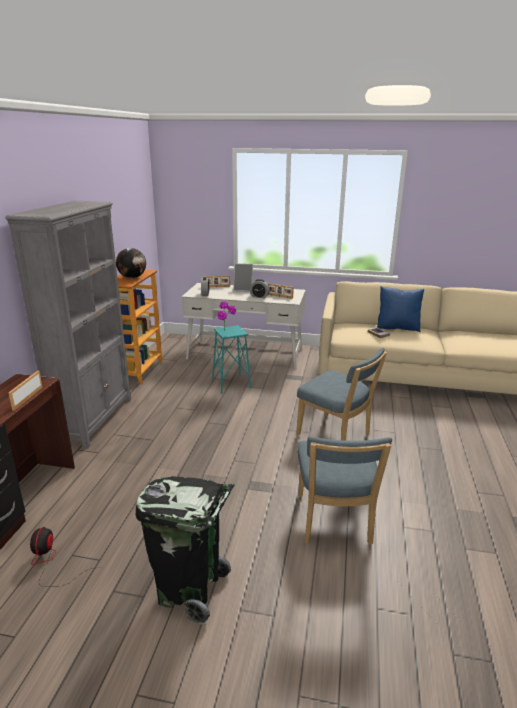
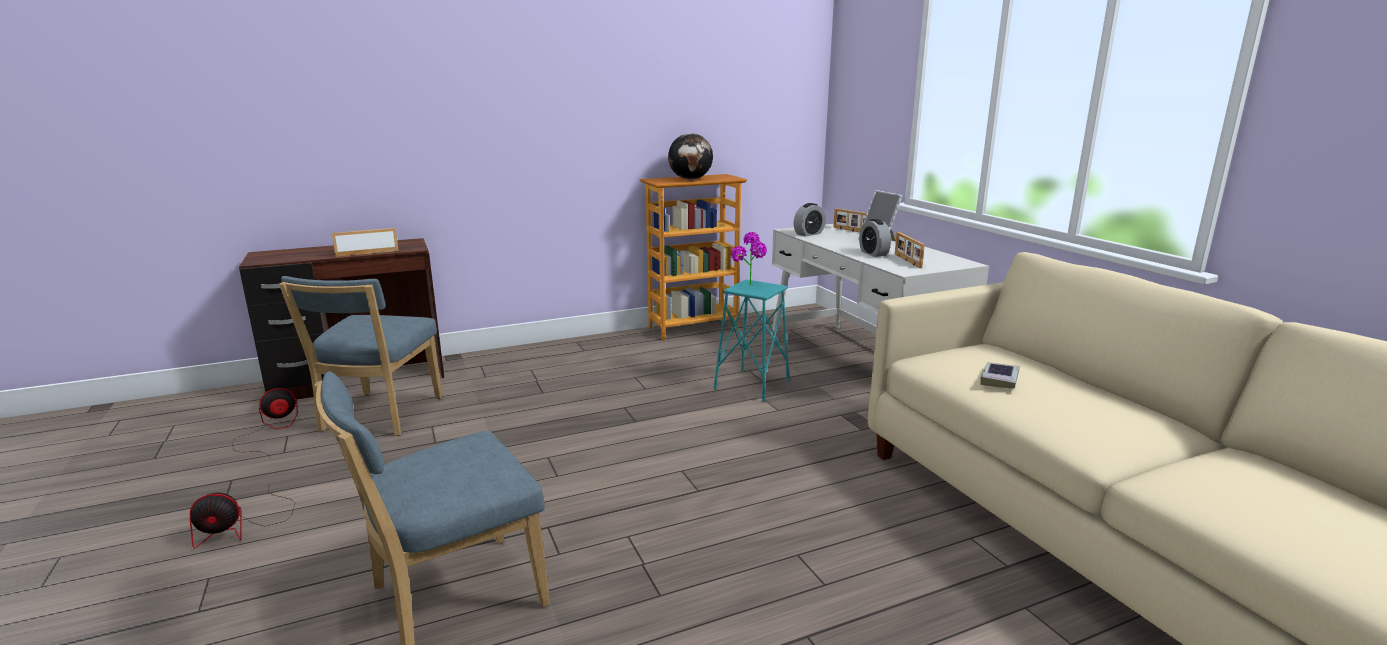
camera: 55 degrees right, 5 degrees down
grey bookcase [5,201,131,449] -> none
black trash can [136,476,234,625] -> fan [190,485,295,548]
blue chair [296,348,387,441] -> blue chair moved to [279,276,442,436]
blue pillow [377,286,424,332] -> none

